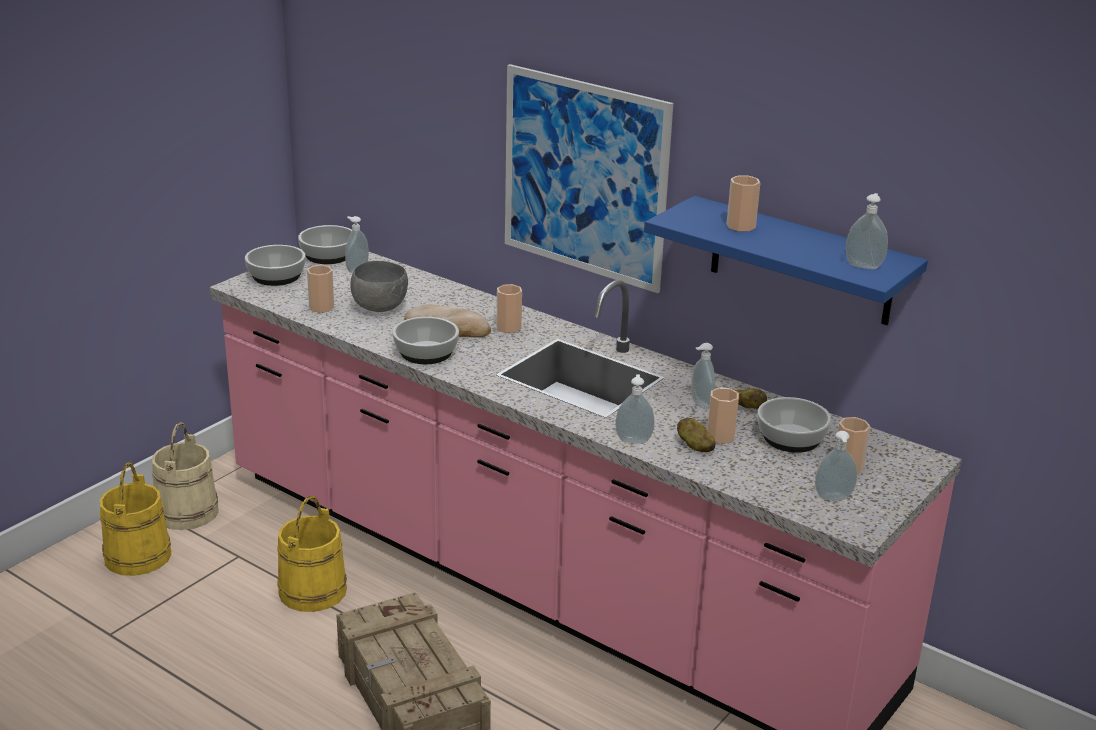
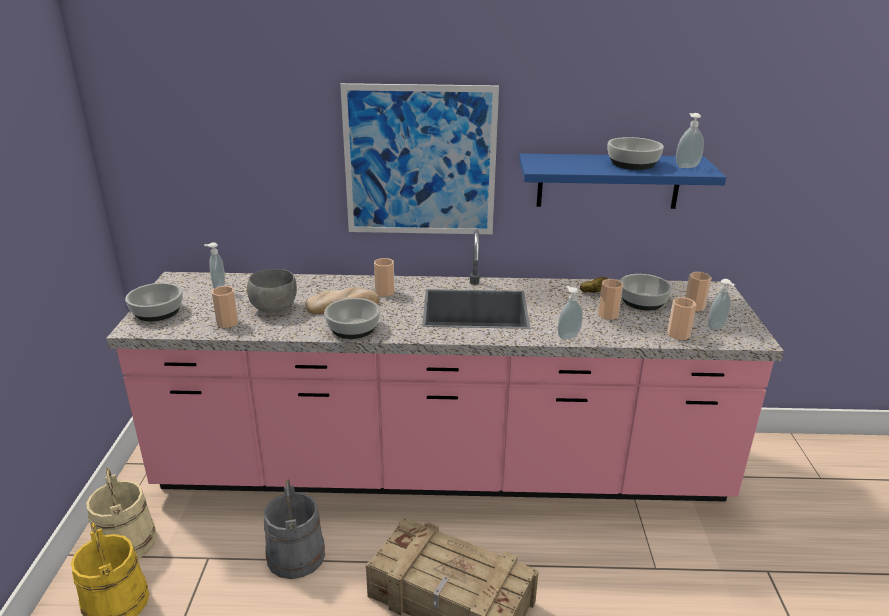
camera: 35 degrees left, 0 degrees up
yellow bucket [277,496,347,612] -> grey bucket [264,479,325,579]
bowl [298,225,352,264] -> bowl moved to [608,137,664,170]
potato [677,417,716,452] -> none
soap dispenser [691,343,715,409] -> none
cup [727,176,760,232] -> cup moved to [667,297,696,340]

